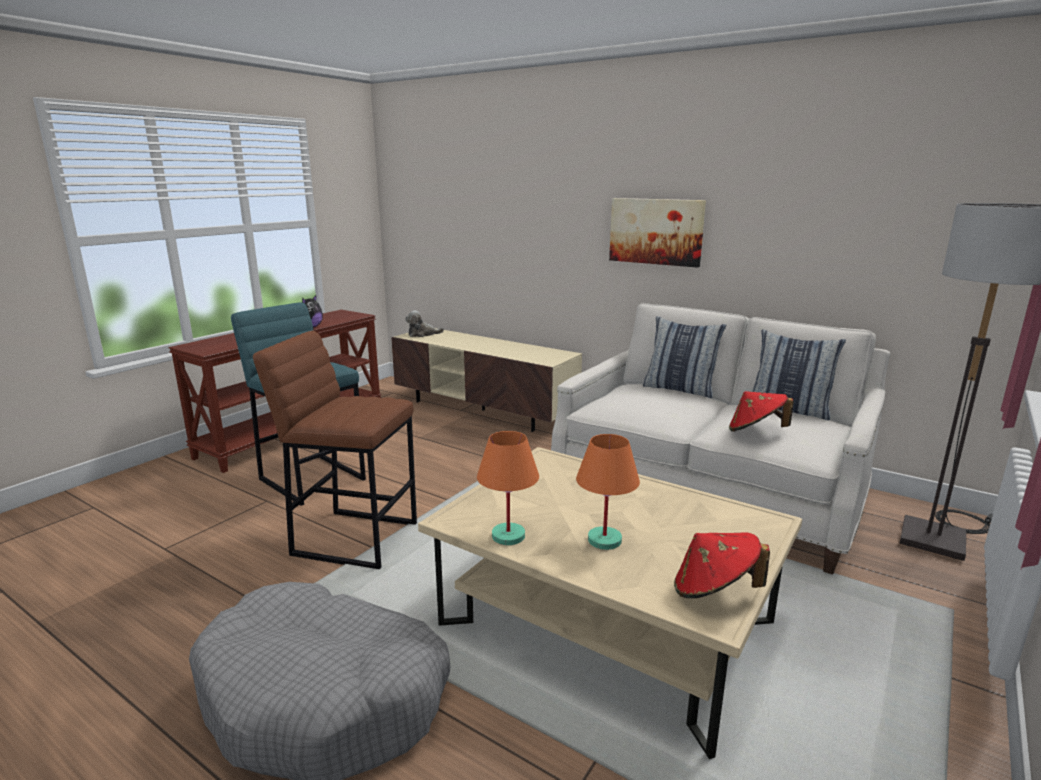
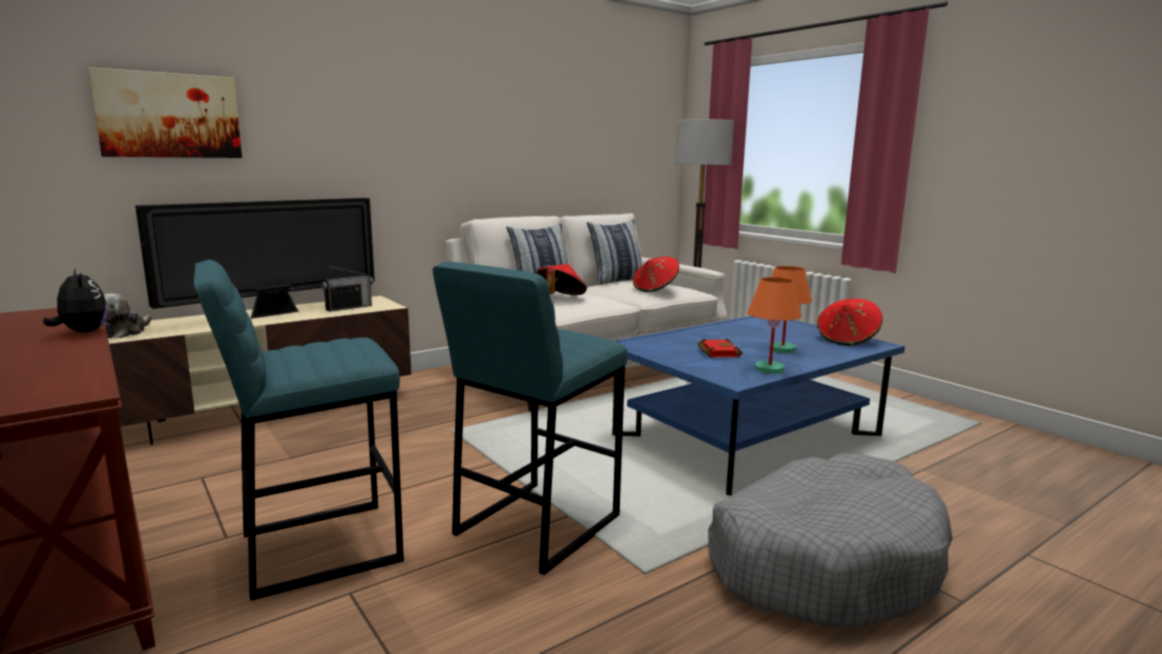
camera: 70 degrees left, 5 degrees down
brown stool [253,331,417,569] -> turquoise stool [433,261,628,575]
beige coffee table [418,447,802,759] -> blue coffee table [612,316,905,496]
picture [609,198,706,268] -> picture moved to [88,67,242,158]
none -> television [135,198,375,319]
none -> radio [321,266,373,312]
none -> red hat [536,264,587,295]
none -> red book [697,339,743,358]

